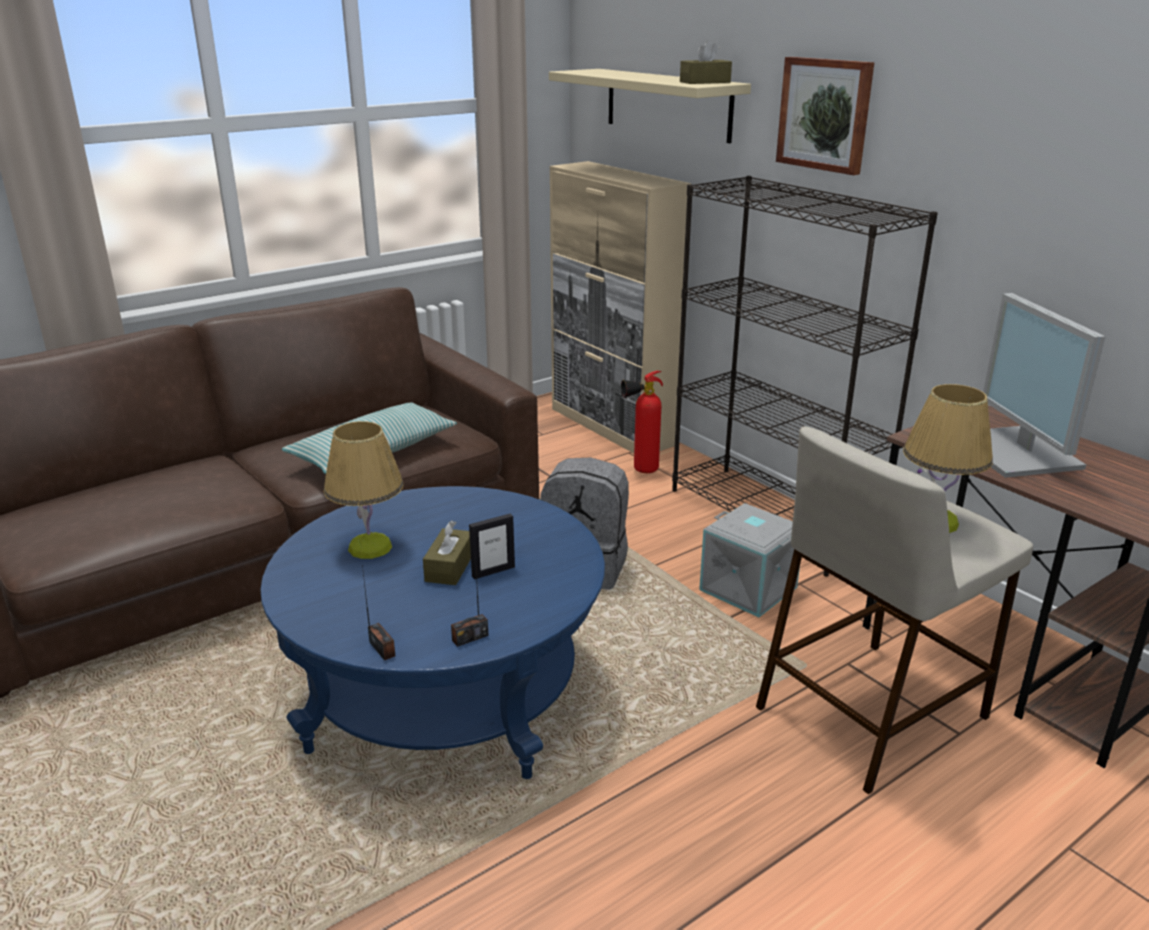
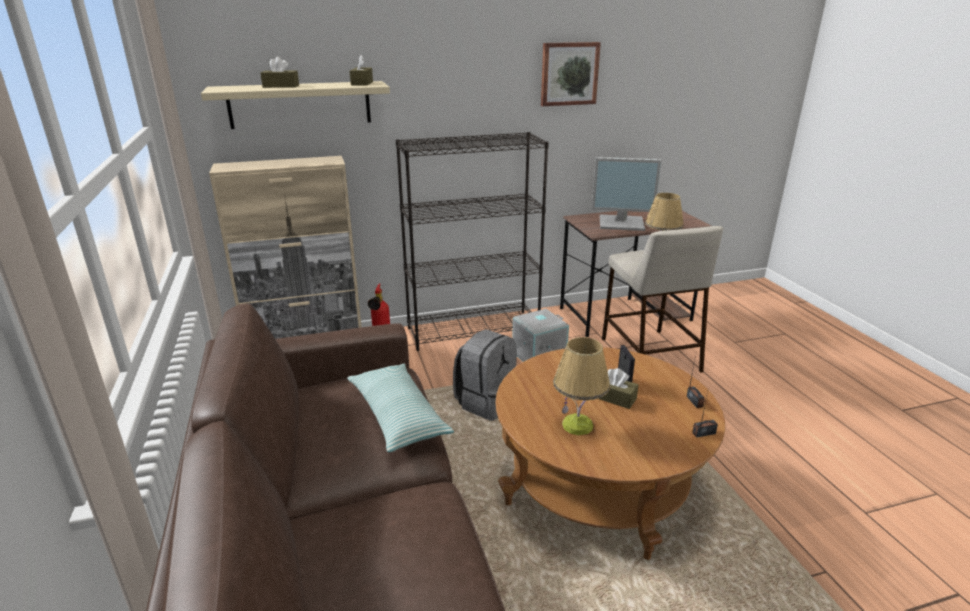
camera: 70 degrees left, 0 degrees up
blue coffee table [260,486,605,779] -> brown coffee table [496,347,725,560]
picture [776,57,874,175] -> picture moved to [541,42,601,106]
none -> brown tissue box [260,56,299,88]

